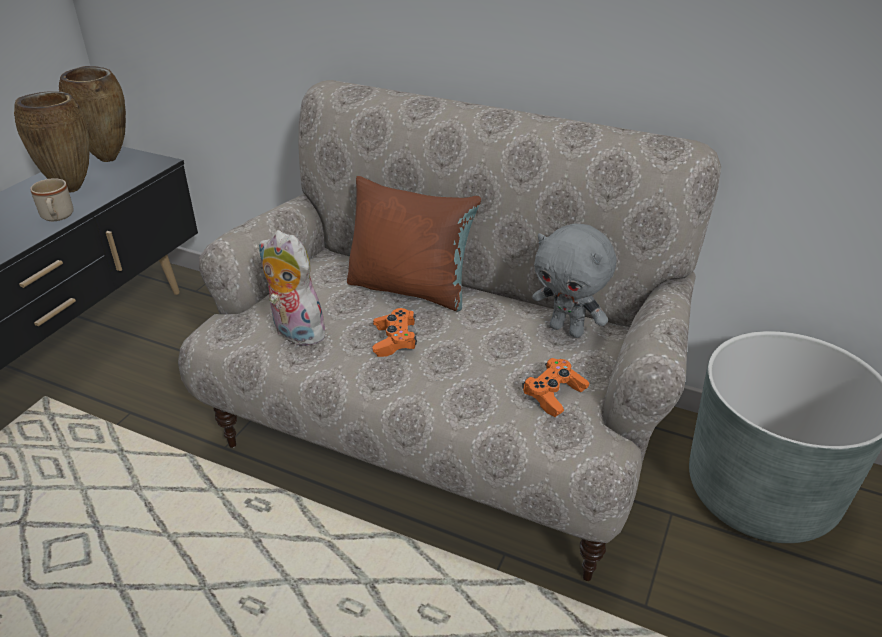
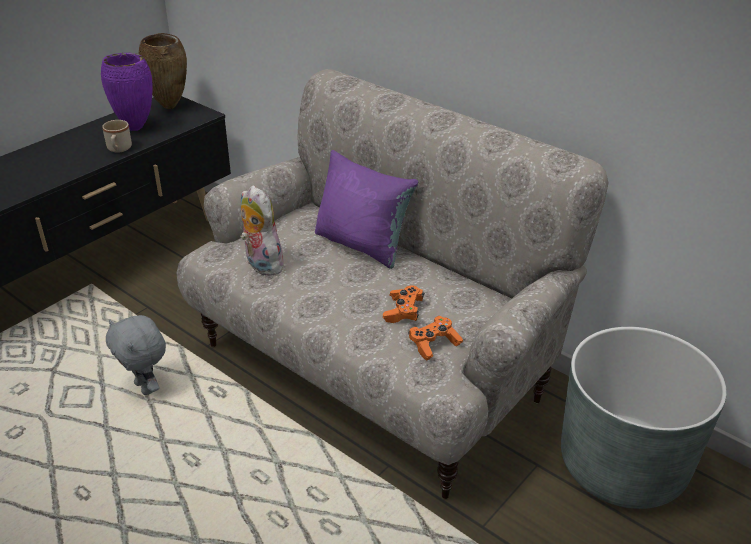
camera: 15 degrees right, 0 degrees up
brown vase [14,91,90,193] -> purple vase [101,53,153,131]
brown pillow [347,176,481,311] -> purple pillow [315,150,418,269]
orange game controller [372,308,417,357] -> orange game controller moved to [383,285,424,323]
grey plush toy [532,224,617,338] -> grey plush toy moved to [106,315,166,395]

